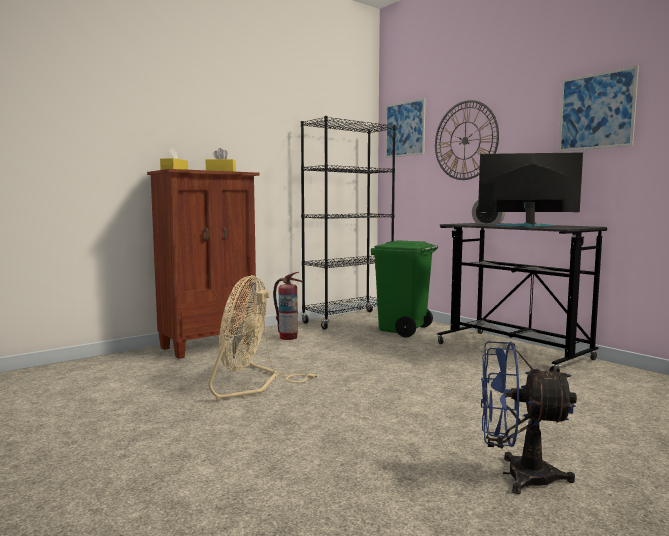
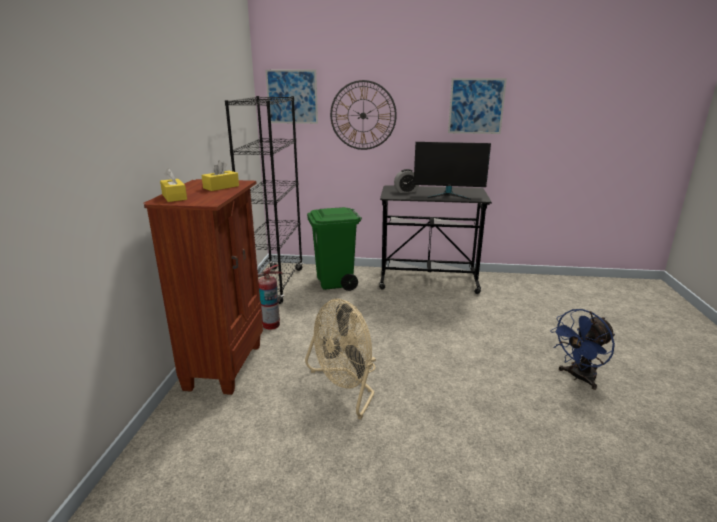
camera: 45 degrees left, 15 degrees up
monitor [478,152,583,227] -> monitor turned 135 degrees counterclockwise [414,142,491,200]

